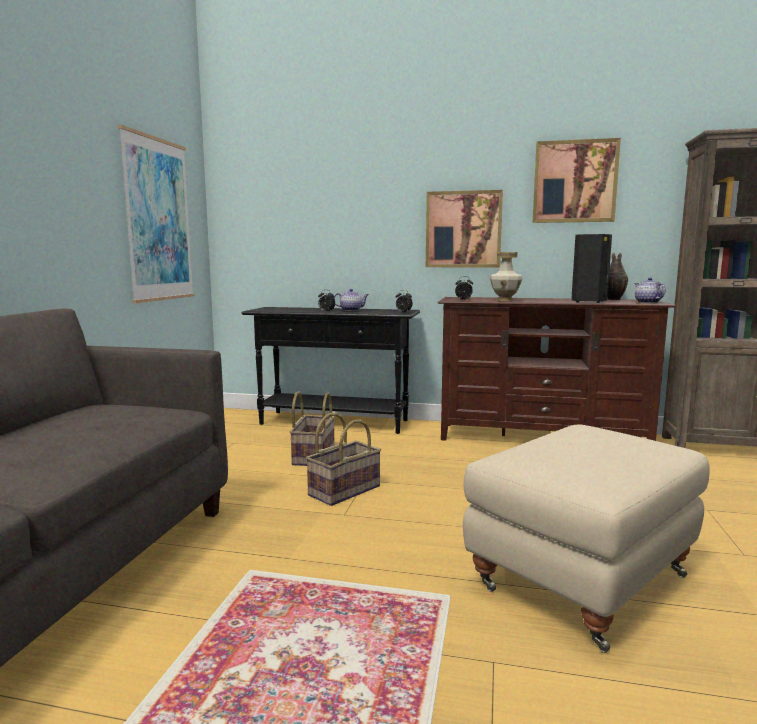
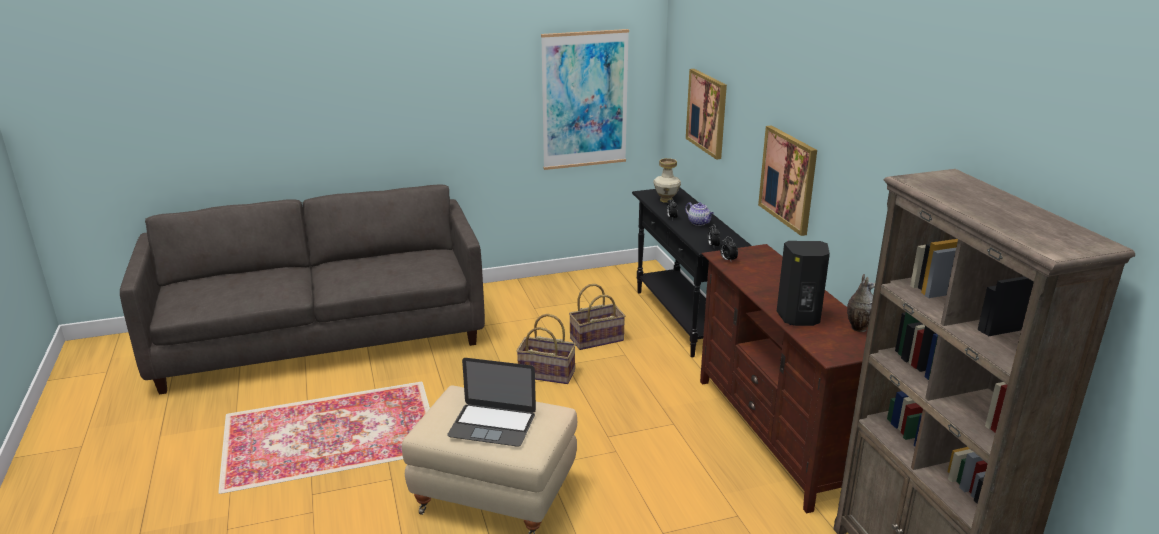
camera: 60 degrees right, 15 degrees up
vase [490,252,522,301] -> vase moved to [653,158,681,203]
picture [533,138,621,223] -> picture moved to [686,69,727,160]
teapot [634,278,666,303] -> none
none -> laptop [447,358,536,447]

